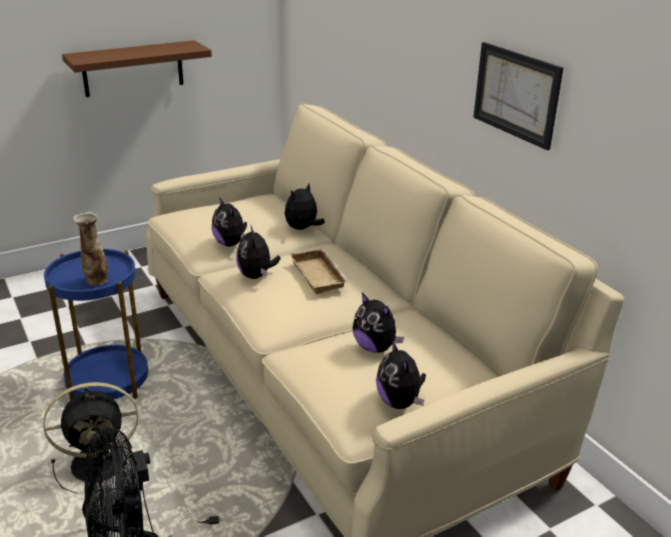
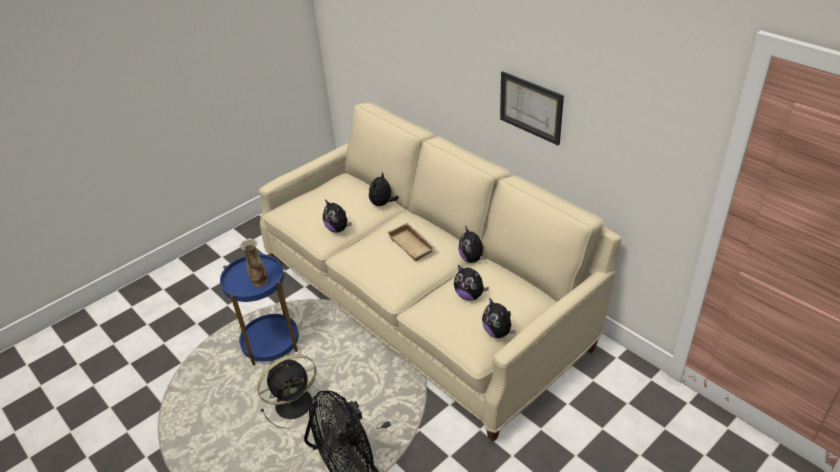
camera: 10 degrees left, 10 degrees up
brown shelf [62,40,212,97] -> none
plush toy [236,224,281,279] -> plush toy moved to [458,226,486,263]

